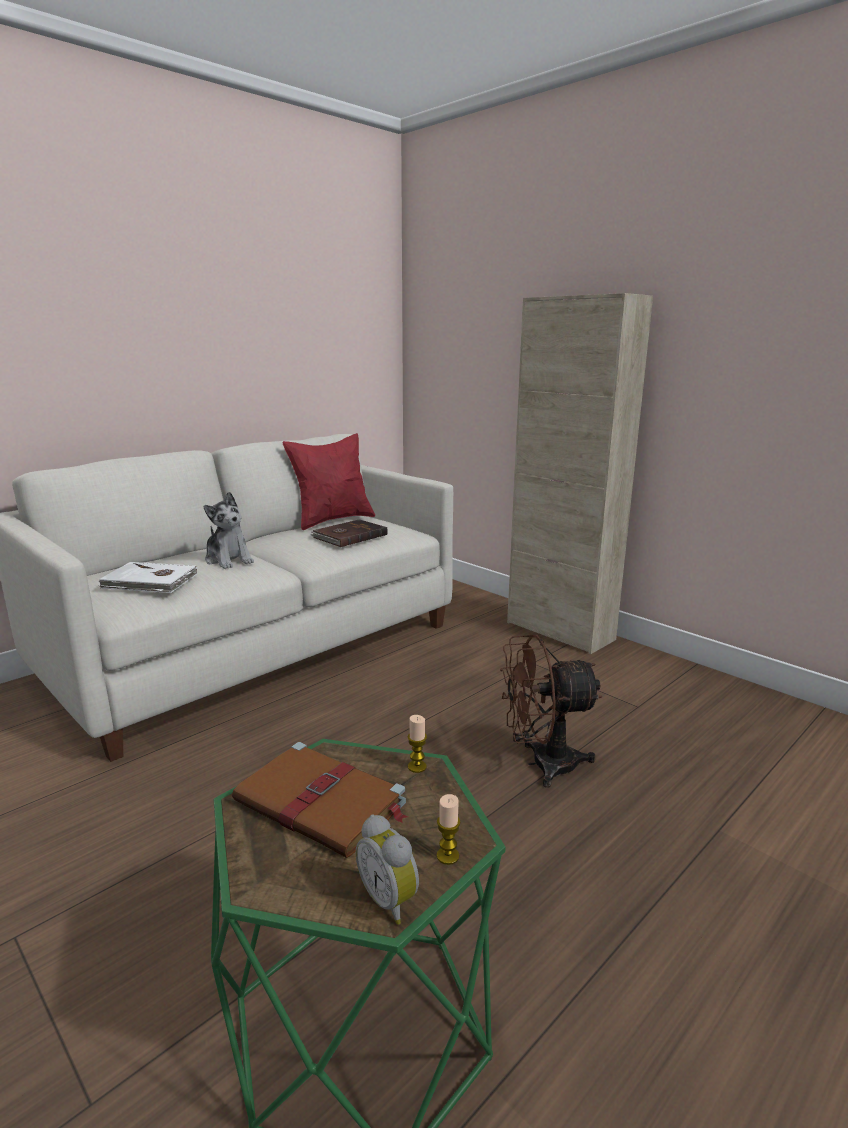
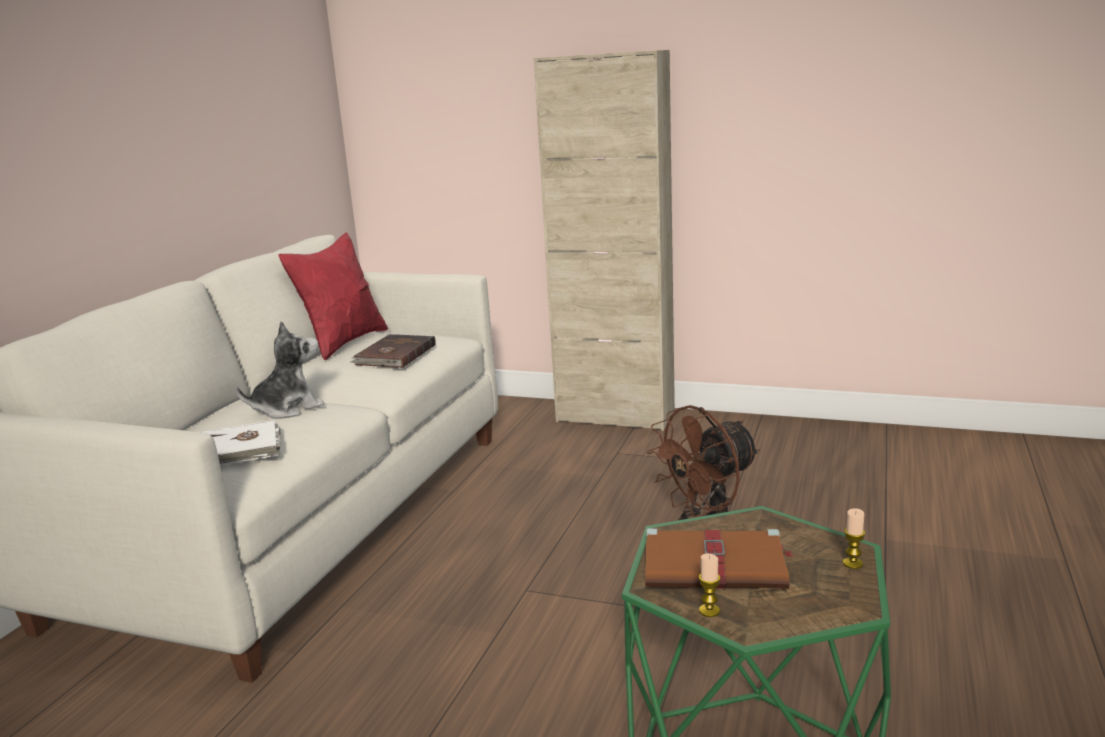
camera: 25 degrees left, 0 degrees up
plush toy [204,492,254,569] -> plush toy turned 60 degrees counterclockwise [236,321,325,419]
alarm clock [356,815,419,925] -> none
candle [408,715,427,773] -> candle moved to [699,554,720,617]

